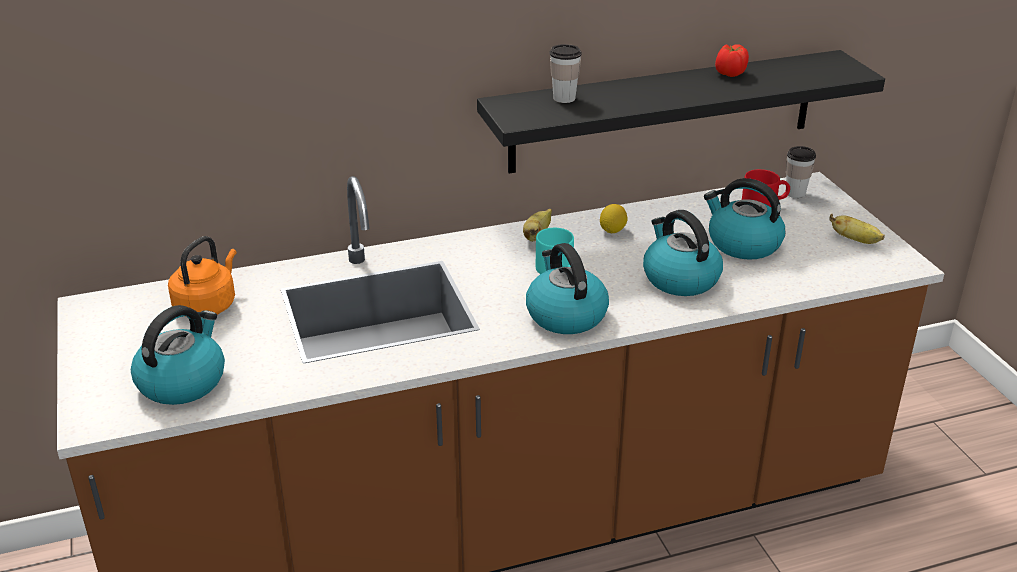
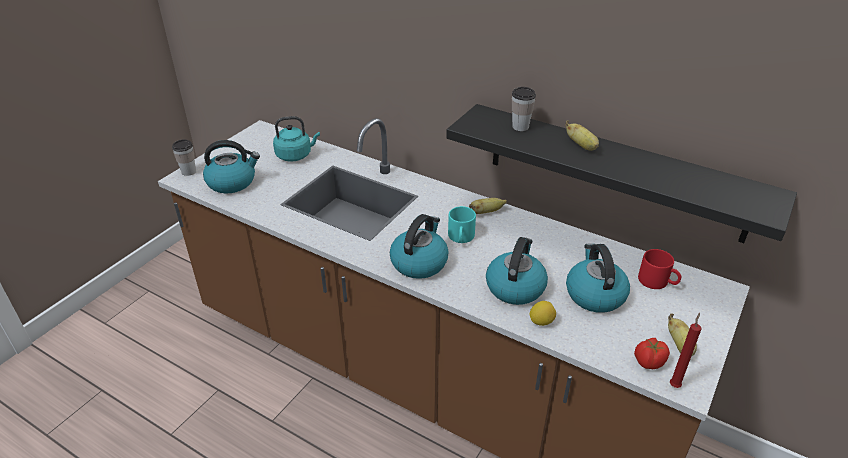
camera: 50 degrees right, 5 degrees up
orange kettle [168,236,236,317] -> turquoise kettle [273,116,320,162]
lemon [600,204,628,233] -> lemon moved to [529,301,556,326]
tomato [715,44,749,77] -> tomato moved to [634,338,670,369]
cup [786,146,816,198] -> cup moved to [172,139,196,176]
none -> banana [565,120,599,151]
none -> red candle [670,312,701,388]

